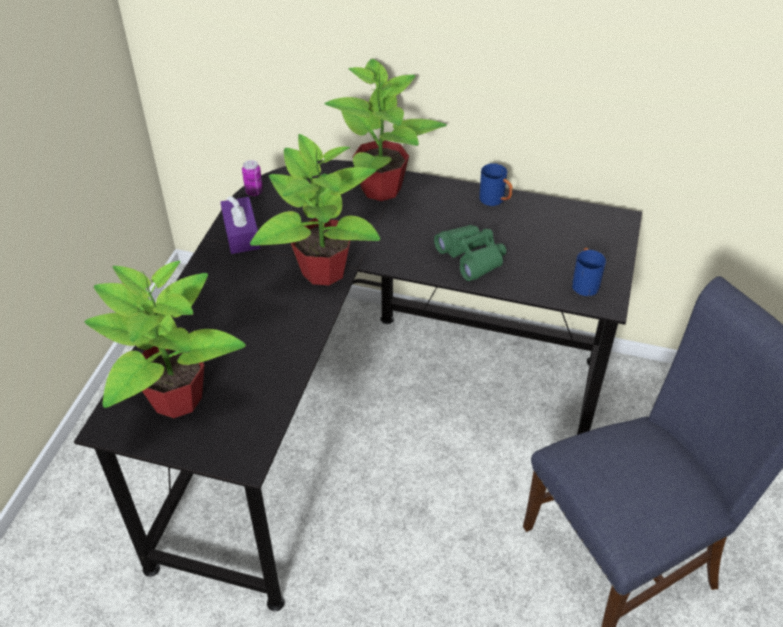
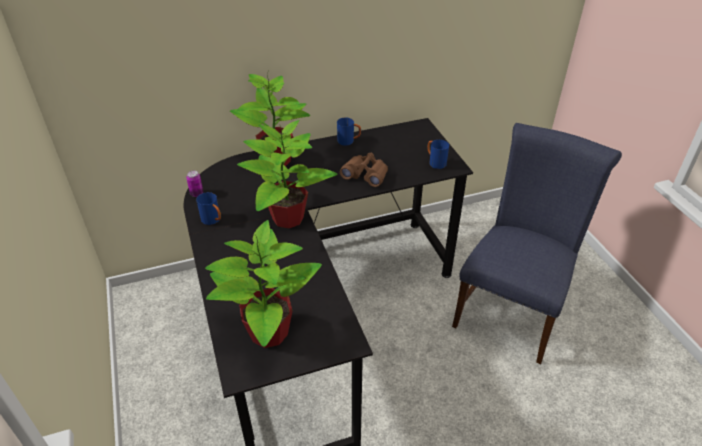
camera: 35 degrees left, 5 degrees down
purple tissue box [220,196,260,254] -> blue mug [196,192,221,225]
green binoculars [434,225,506,281] -> brown binoculars [340,153,388,187]

